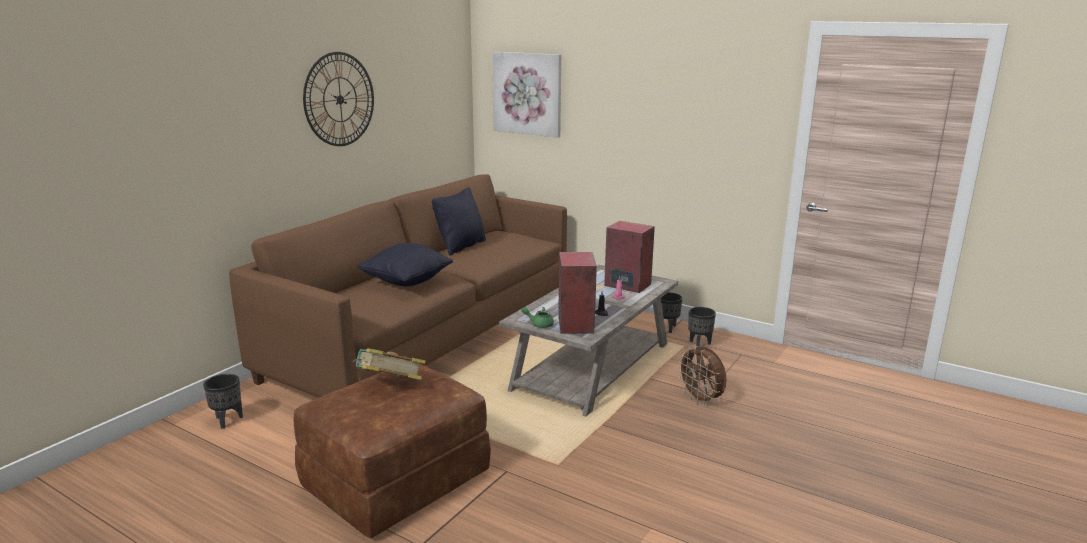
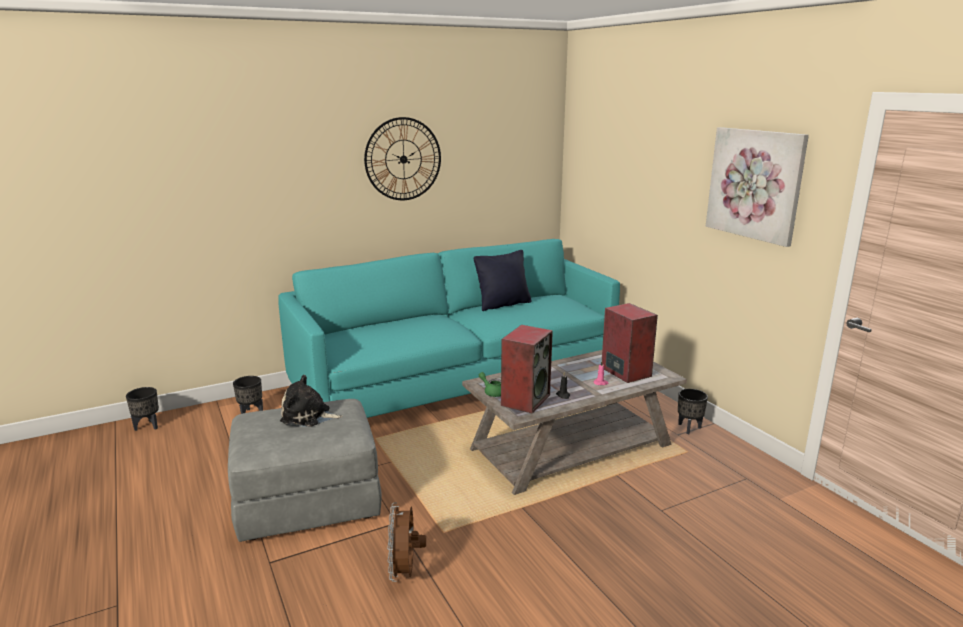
camera: 30 degrees right, 0 degrees up
brown sofa [229,174,567,397] -> turquoise sofa [279,239,620,418]
brown ottoman [294,364,491,538] -> grey ottoman [228,399,382,542]
book [351,348,426,380] -> plush toy [280,375,343,427]
black pillow [358,243,453,286] -> none
picture [492,52,561,138] -> picture moved to [706,127,809,247]
brown fan [677,346,727,405] -> brown fan moved to [387,502,426,582]
black planter [688,307,716,349] -> black planter moved to [126,387,159,431]

